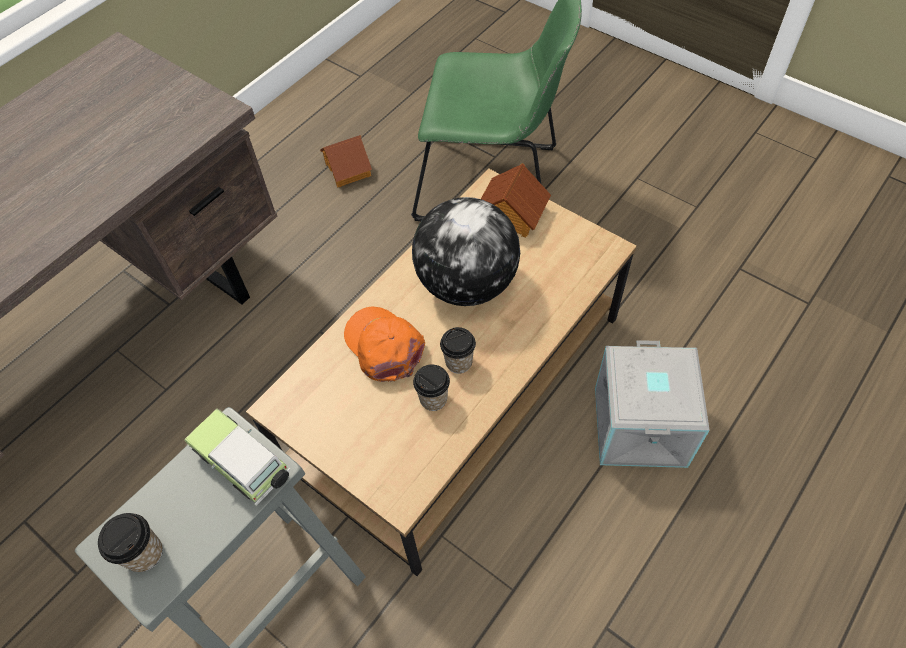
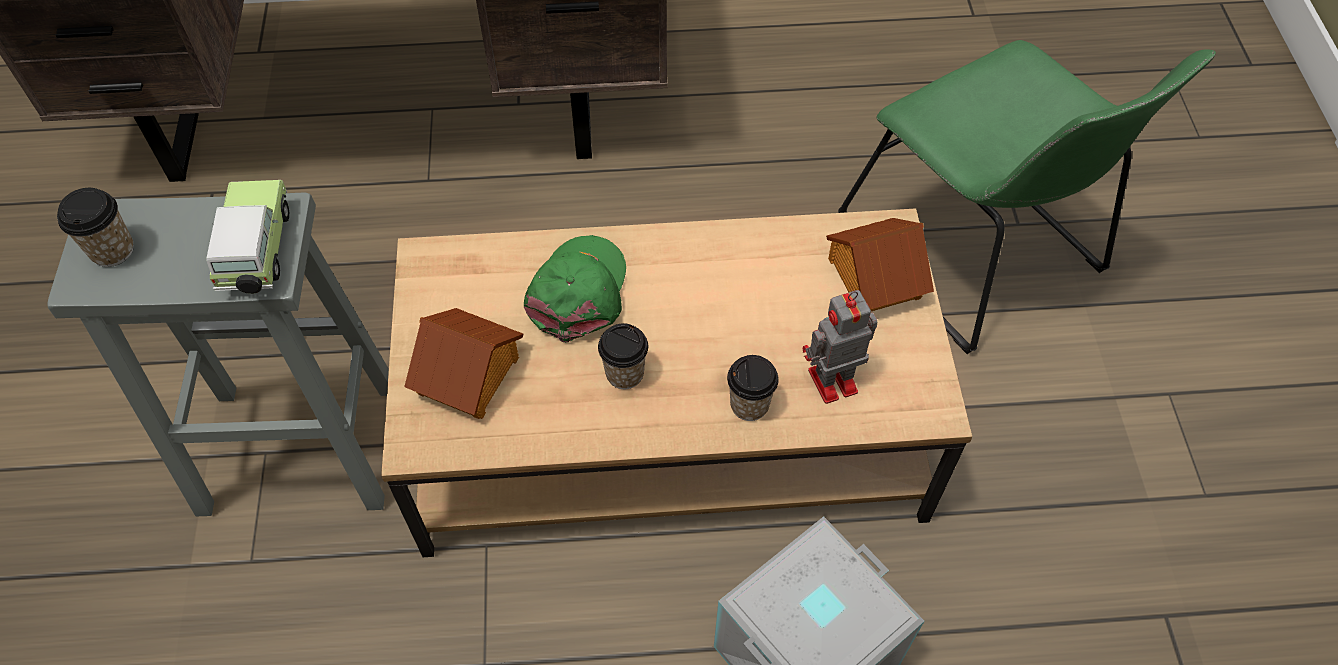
camera: 45 degrees right, 0 degrees up
toy house [320,135,372,187] -> toy house moved to [404,308,523,419]
orange cap [344,307,425,382] -> green cap [524,235,626,343]
globe [412,197,520,306] -> none
cup [413,364,450,411] -> cup moved to [727,355,779,421]
none -> toy robot [802,290,877,404]

